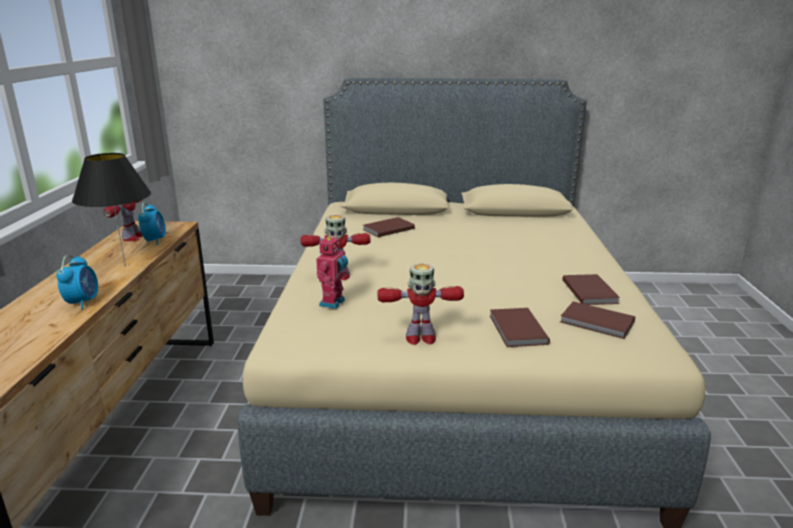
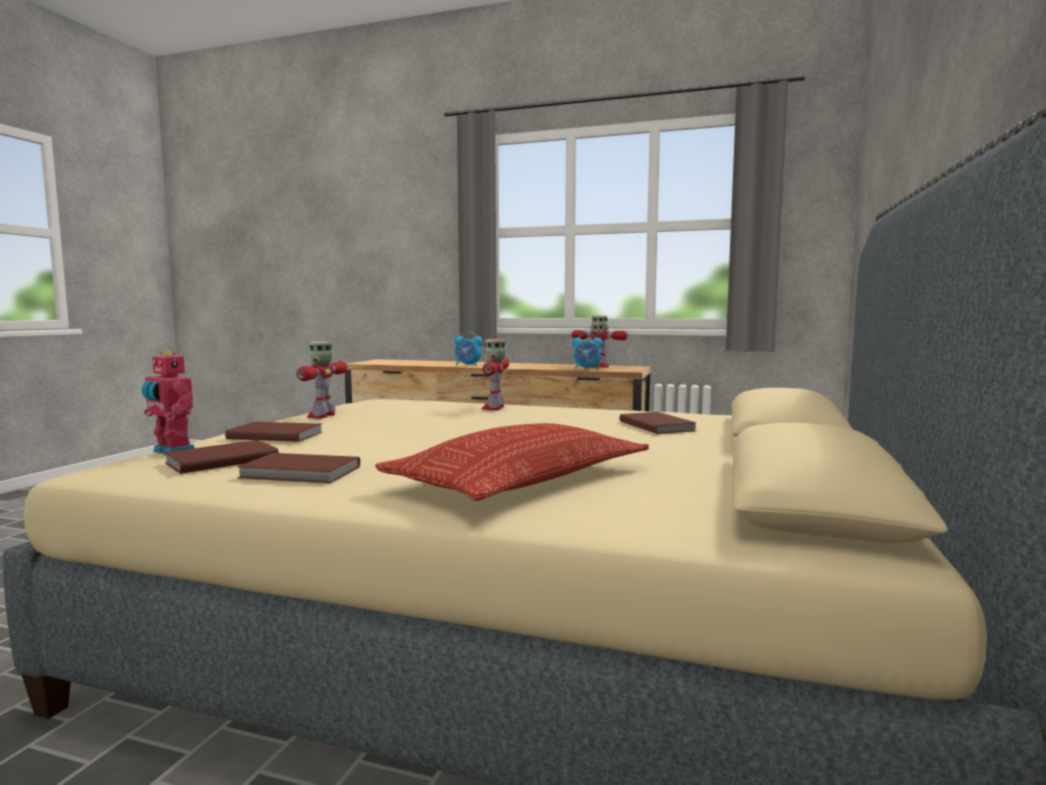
camera: 105 degrees right, 15 degrees down
black table lamp [72,153,151,267] -> none
toy robot [316,235,348,309] -> toy robot moved to [142,351,195,455]
none -> pillow [375,423,649,501]

